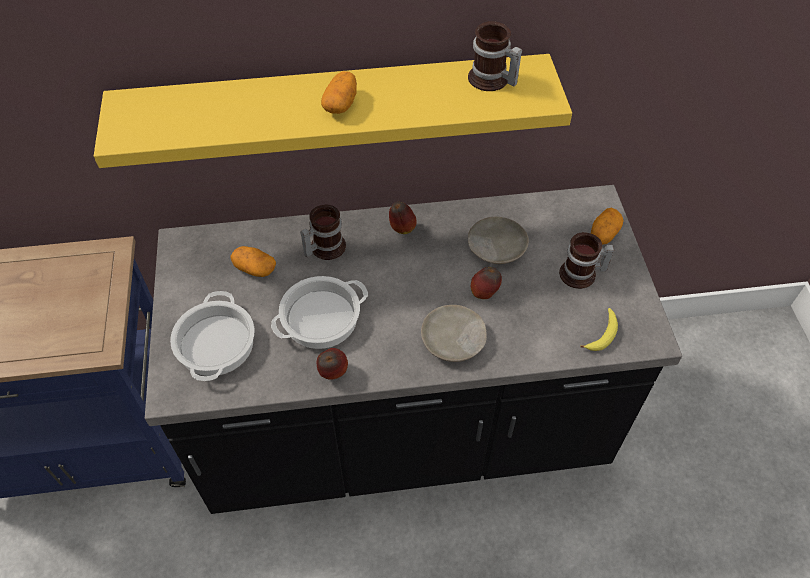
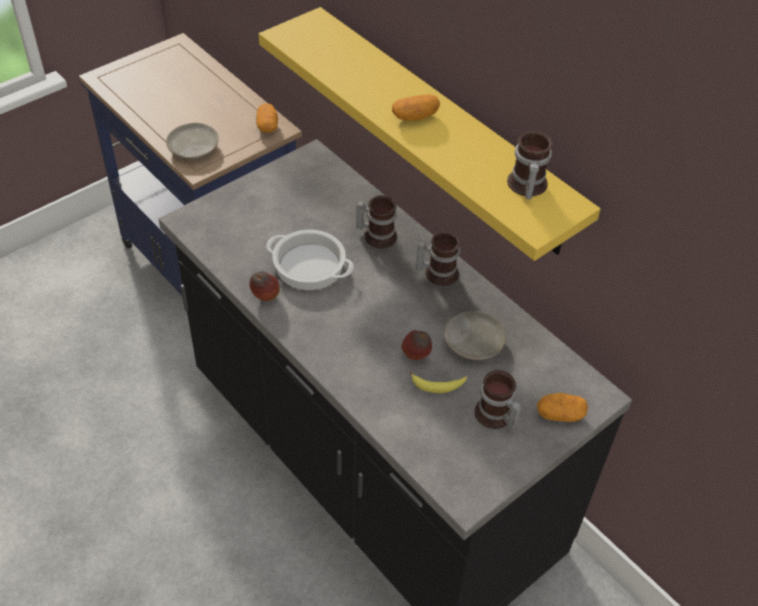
camera: 55 degrees right, 5 degrees down
cooking pot [170,291,254,381] -> none
potato [230,246,276,277] -> potato moved to [256,103,278,133]
apple [389,202,417,234] -> mug [416,232,460,286]
beige plate [421,305,487,362] -> beige plate moved to [166,123,219,159]
banana [581,308,618,351] -> banana moved to [410,372,467,393]

